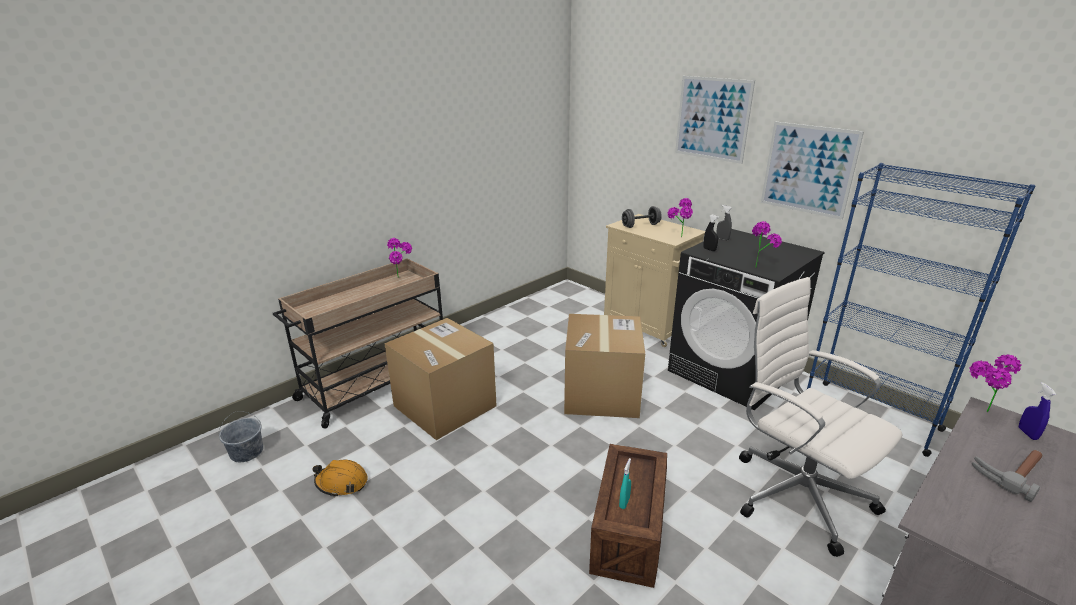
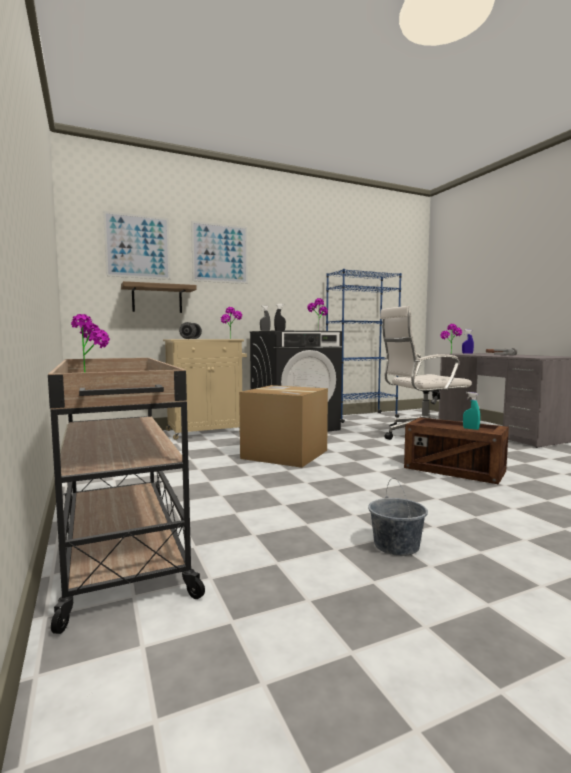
camera: 70 degrees left, 20 degrees down
grey bucket [219,411,263,462] -> grey bucket moved to [368,478,428,556]
orange hard hat [312,460,368,497] -> none
cardboard box [384,318,497,440] -> none
picture [761,121,864,220] -> picture moved to [103,211,170,280]
none -> shelf [121,281,197,313]

